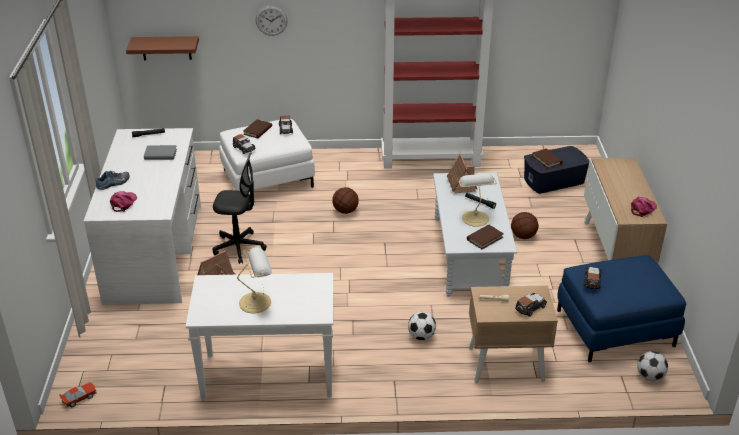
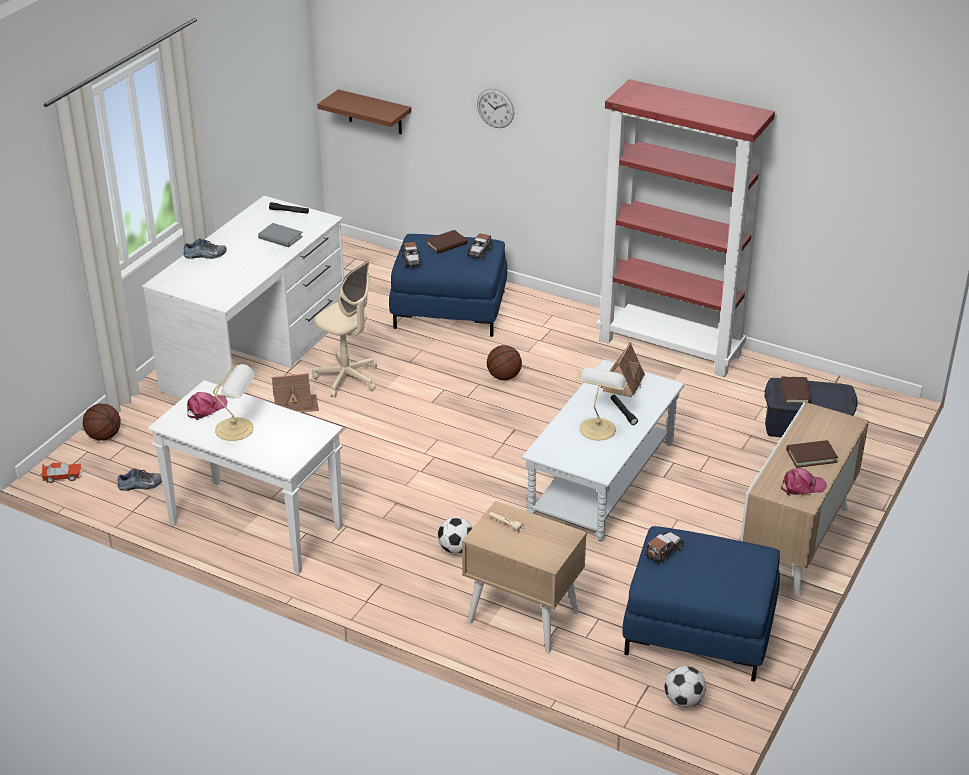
camera: 30 degrees right, 0 degrees up
pink cap [110,191,137,212] -> pink cap moved to [187,392,228,420]
black office chair [213,150,267,264] -> beige office chair [312,260,377,398]
white ottoman [219,119,315,191] -> blue ottoman [389,234,507,337]
brown book [467,225,504,249] -> brown book moved to [786,440,838,468]
basketball [511,212,539,239] -> basketball moved to [83,404,121,441]
toy car [515,293,547,317] -> none
none -> shoe [117,468,162,491]

